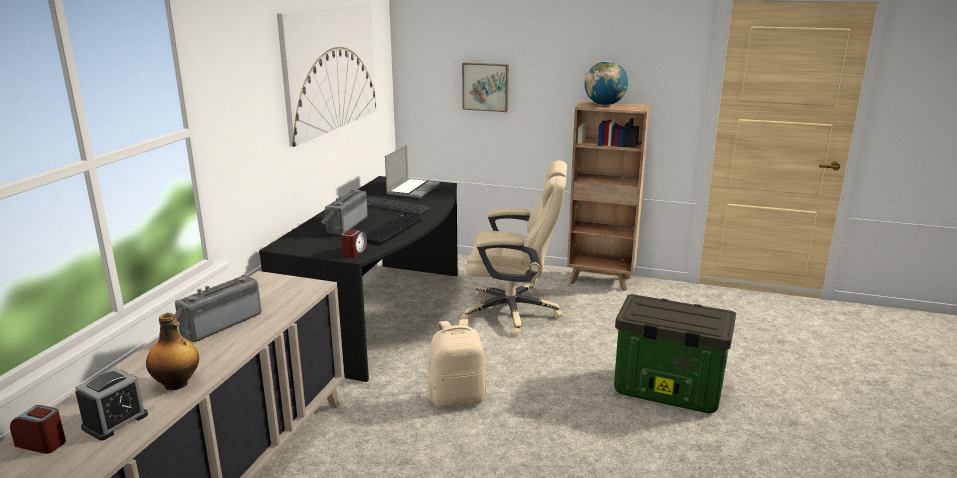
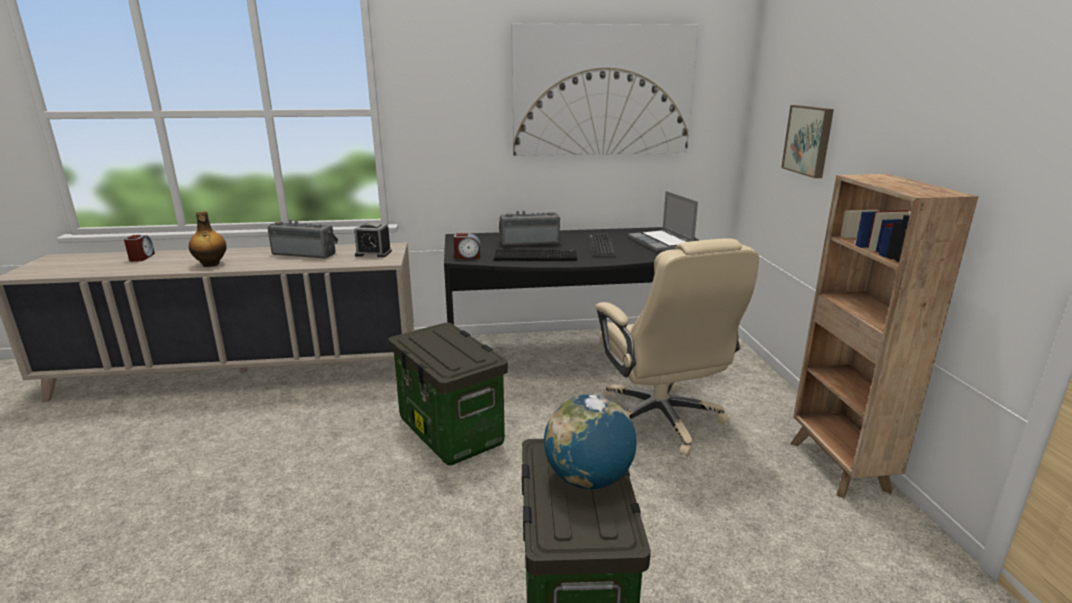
camera: 65 degrees right, 0 degrees up
alarm clock [75,368,148,441] -> alarm clock moved to [354,222,392,257]
laptop [385,145,440,198] -> laptop turned 75 degrees clockwise [628,191,698,252]
beige backpack [428,319,487,407] -> storage box [389,323,508,465]
globe [585,61,628,105] -> globe moved to [544,394,637,489]

